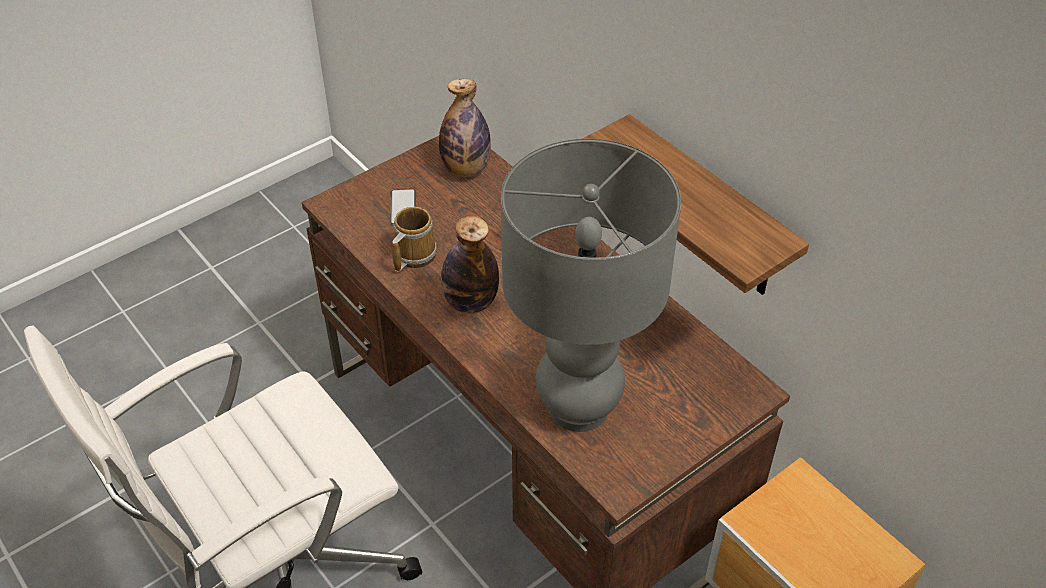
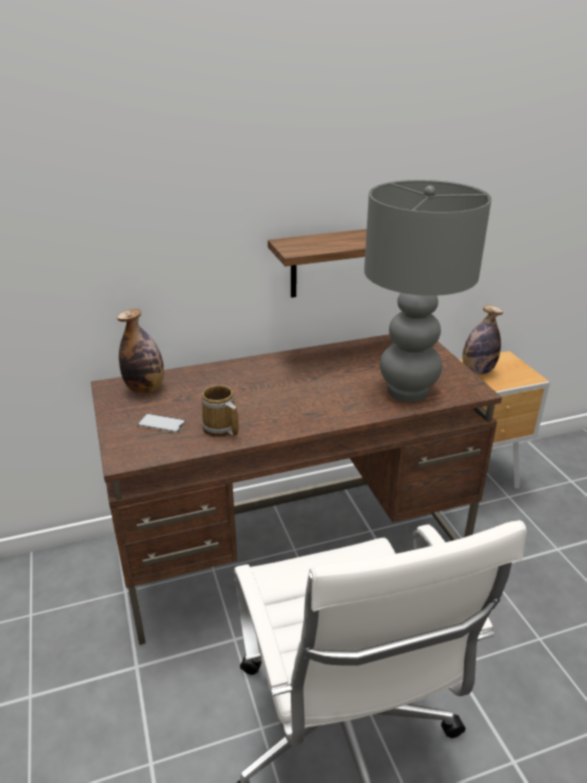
camera: 70 degrees left, 15 degrees down
bottle [441,216,499,314] -> bottle moved to [462,305,503,375]

